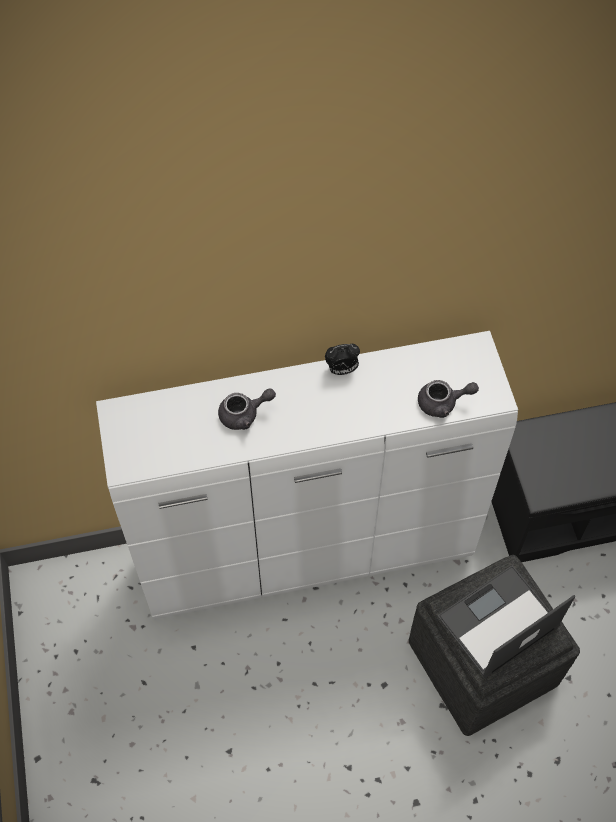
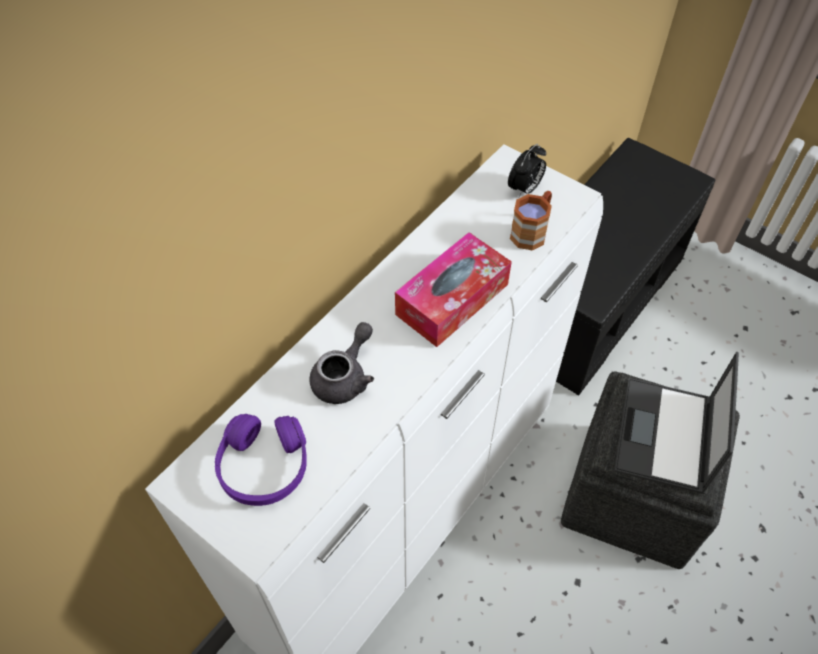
camera: 40 degrees left, 5 degrees down
alarm clock [325,344,360,375] -> alarm clock moved to [508,144,546,197]
grey teapot [418,380,479,418] -> brown mug [510,191,552,250]
none -> purple headphones [215,414,307,506]
none -> tissue box [395,232,512,347]

